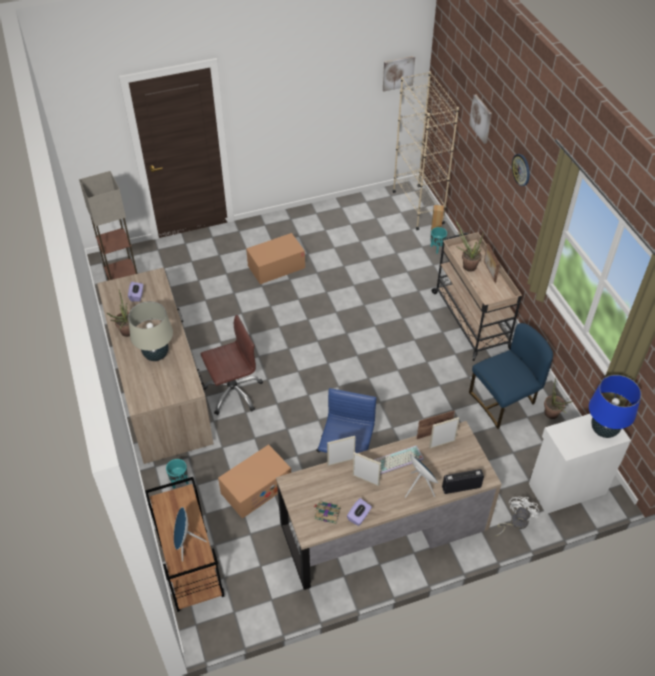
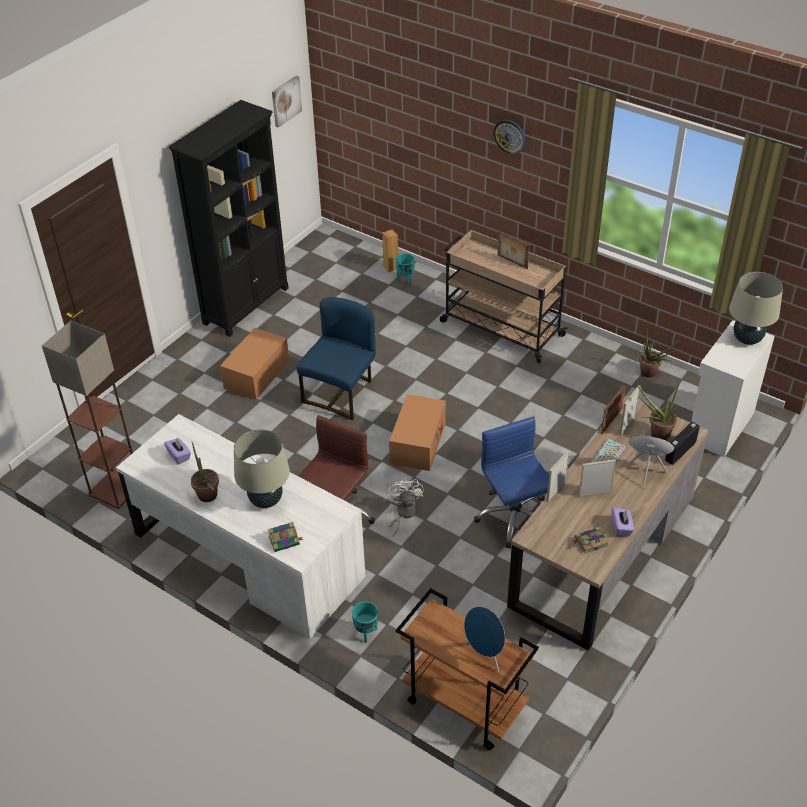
camera: 35 degrees left, 5 degrees down
brown desk [97,268,214,464] -> white desk [116,414,366,639]
cardboard box [218,444,291,519] -> cardboard box moved to [389,394,446,471]
beige bookcase [393,71,459,230] -> none
potted plant [455,220,483,272] -> potted plant moved to [636,383,679,440]
picture [469,94,492,144] -> none
blue chair [469,323,553,429] -> blue chair moved to [296,297,376,420]
white fan [495,496,540,536] -> white fan moved to [388,477,424,536]
blue table lamp [589,375,641,438] -> beige table lamp [729,272,783,345]
none -> black bookcase [169,100,288,337]
none -> book [268,522,304,552]

